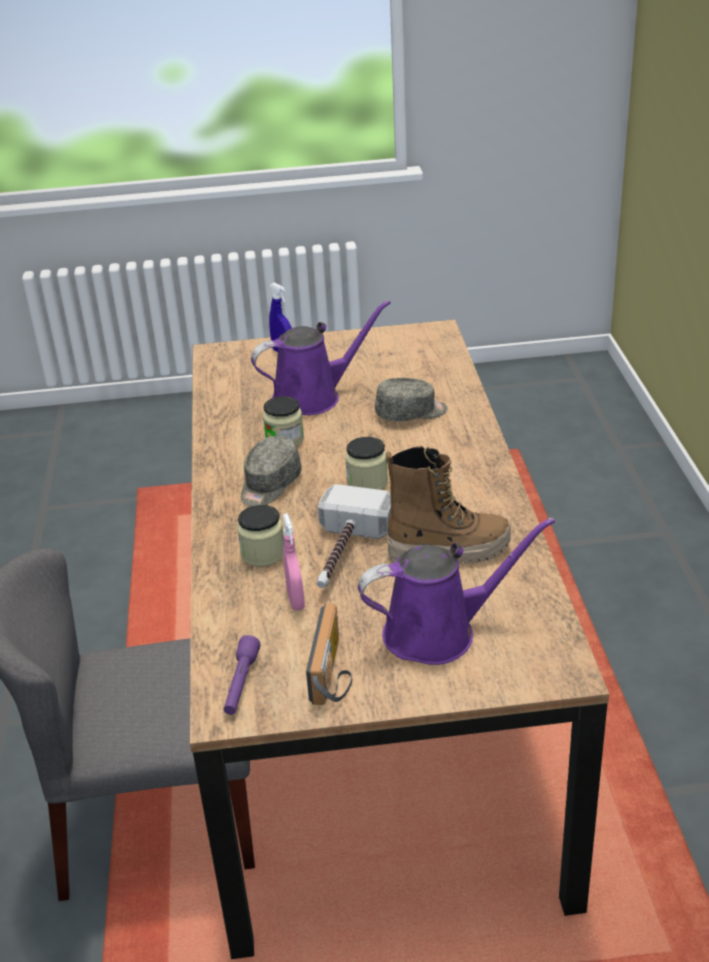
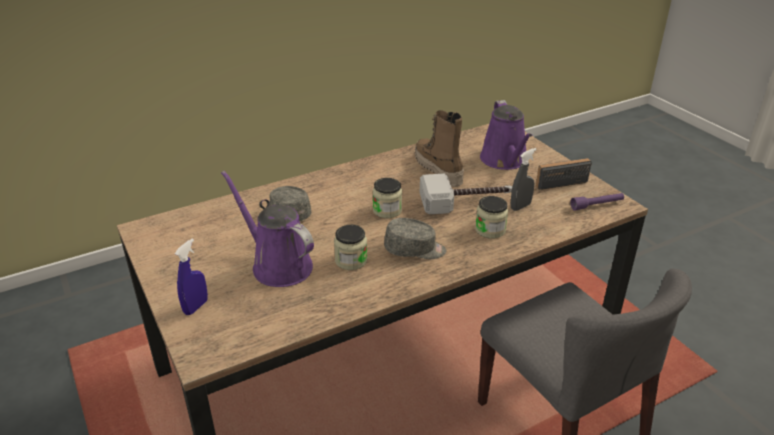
camera: 115 degrees left, 0 degrees up
pink spray bottle [283,513,305,611] -> grey spray bottle [511,148,536,211]
purple watering can [358,517,555,665] -> purple watering can turned 150 degrees counterclockwise [480,100,532,170]

